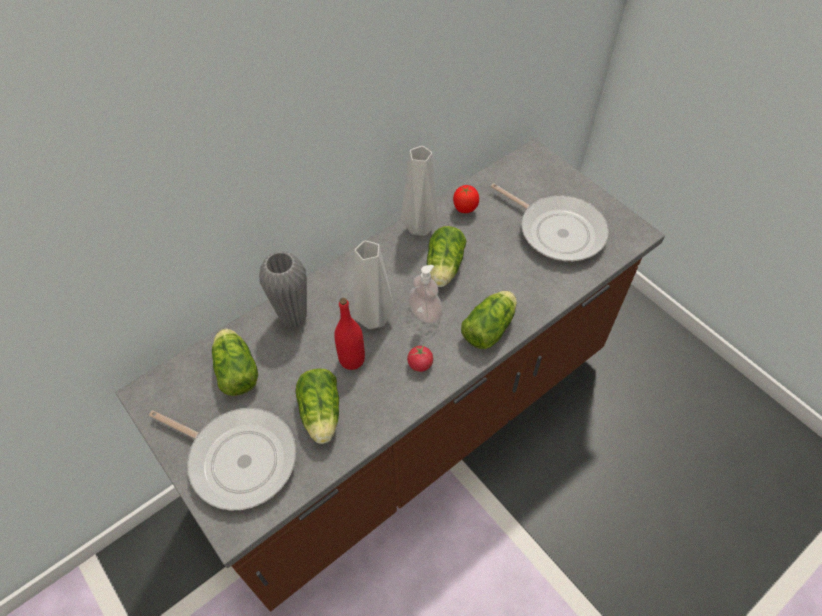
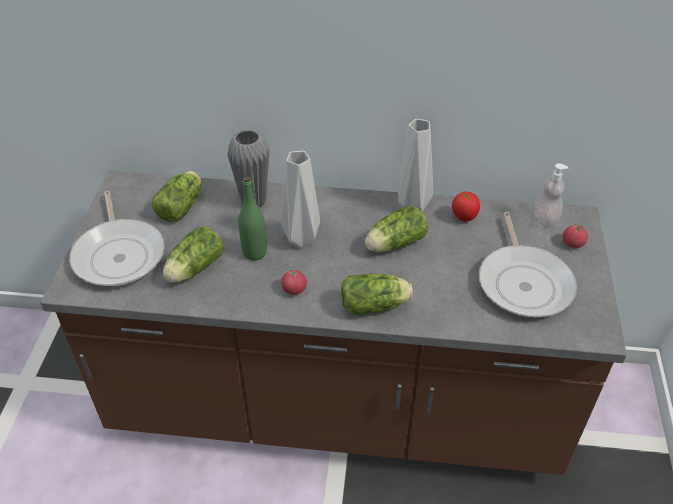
camera: 45 degrees right, 10 degrees down
red bottle [334,298,365,370] -> green bottle [238,176,267,261]
soap dispenser [408,265,443,323] -> soap dispenser moved to [535,163,569,227]
none -> tomato [563,224,588,248]

